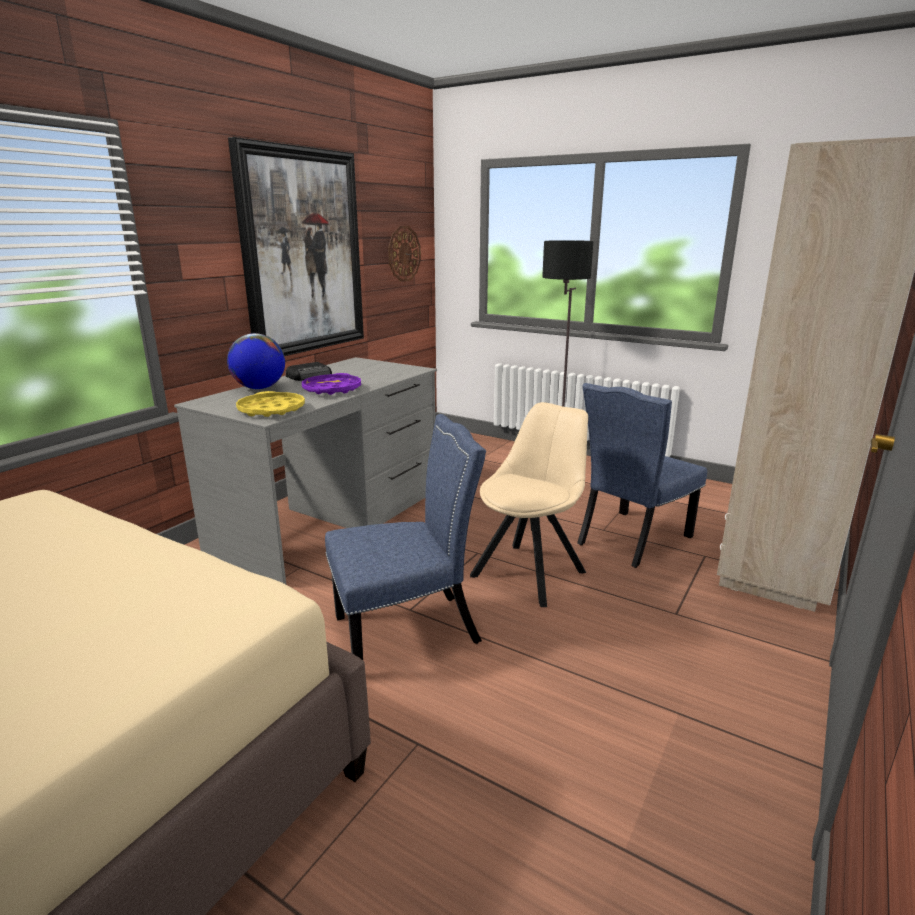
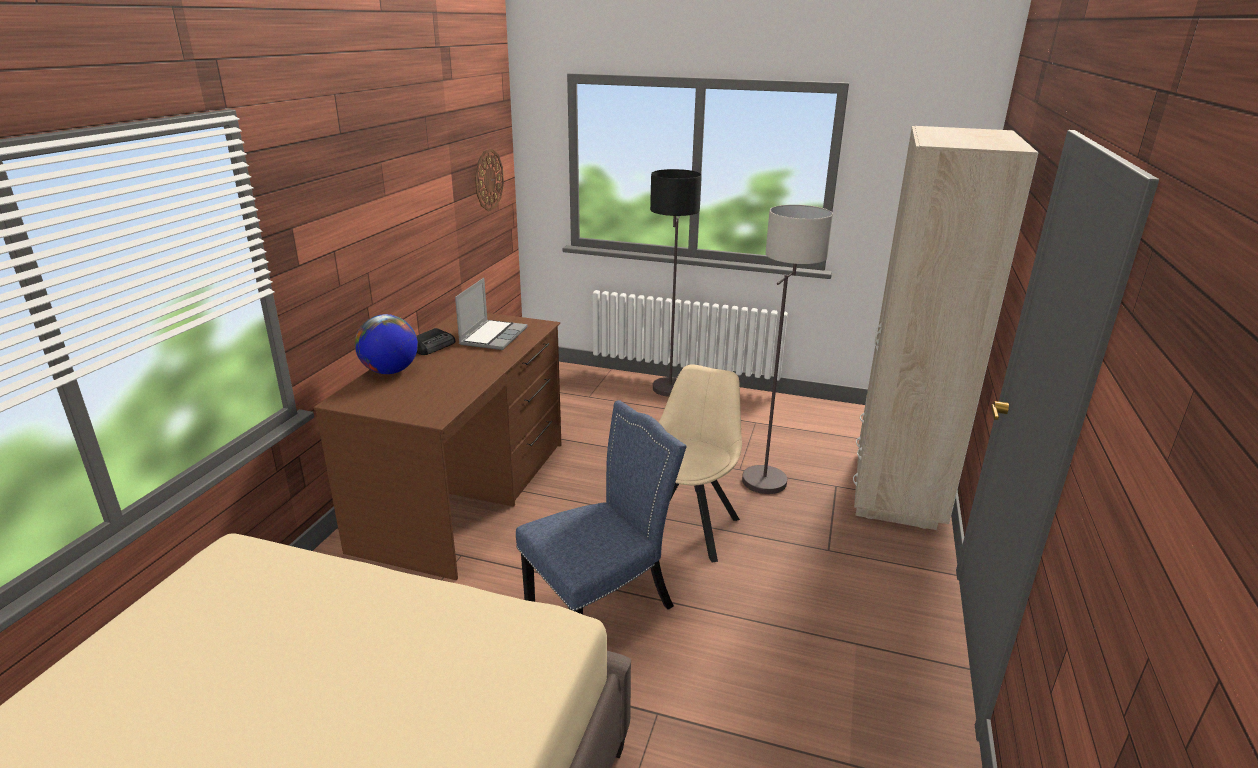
camera: 15 degrees left, 5 degrees up
grey desk [174,357,437,584] -> brown desk [313,313,561,580]
picture [228,137,364,356] -> none
yellow tray [236,391,305,417] -> none
purple tray [302,373,361,395] -> none
blue chair [577,383,707,568] -> grey floor lamp [742,205,833,494]
none -> laptop [455,278,528,350]

